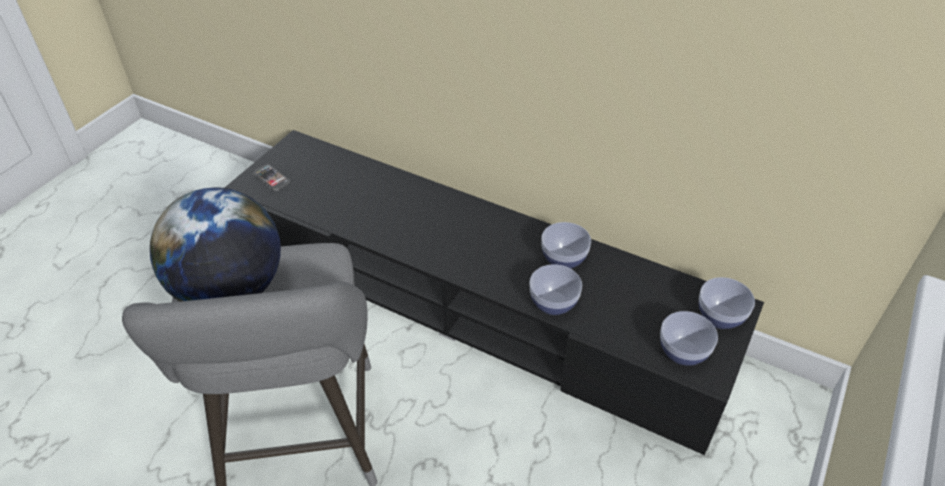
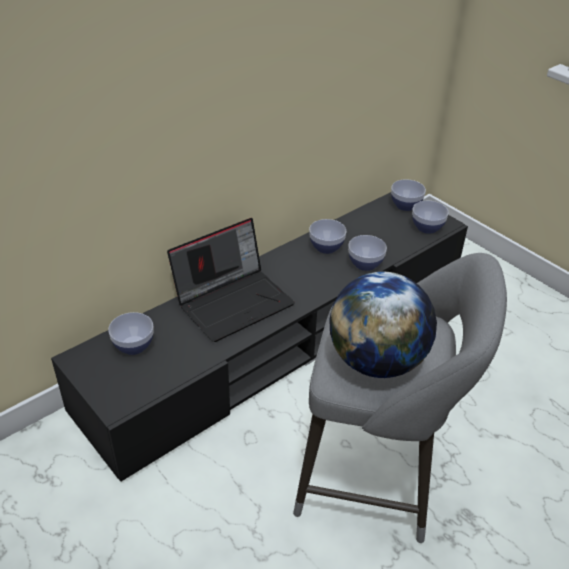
camera: 70 degrees left, 5 degrees down
phone [253,164,290,191] -> none
none -> bowl [108,312,154,355]
none -> laptop [167,218,295,342]

